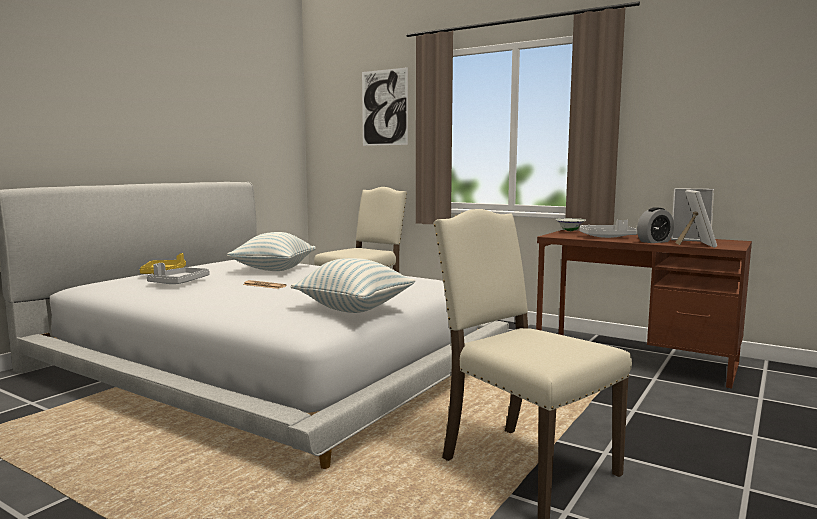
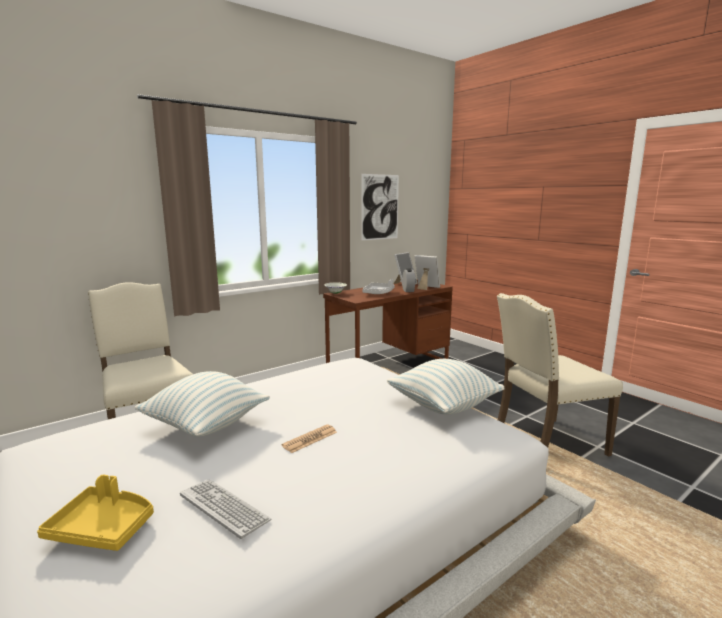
camera: 70 degrees left, 5 degrees up
grey tray [147,263,209,284] -> keyboard [180,480,272,539]
picture [362,67,408,146] -> picture moved to [361,174,399,241]

